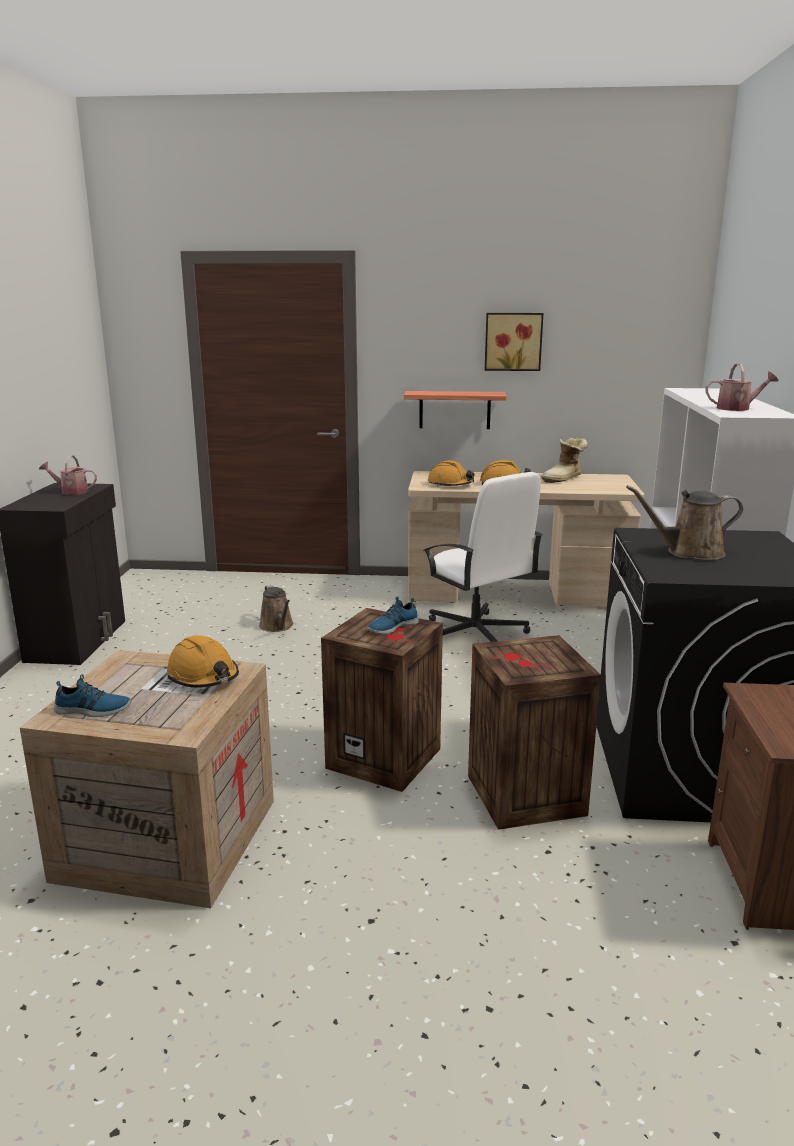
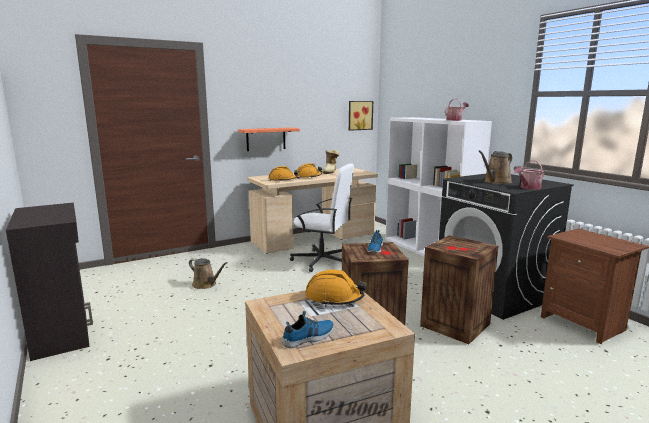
camera: 35 degrees left, 5 degrees down
watering can [39,455,97,495] -> watering can moved to [514,160,545,190]
picture [485,313,544,371] -> picture moved to [349,101,373,131]

